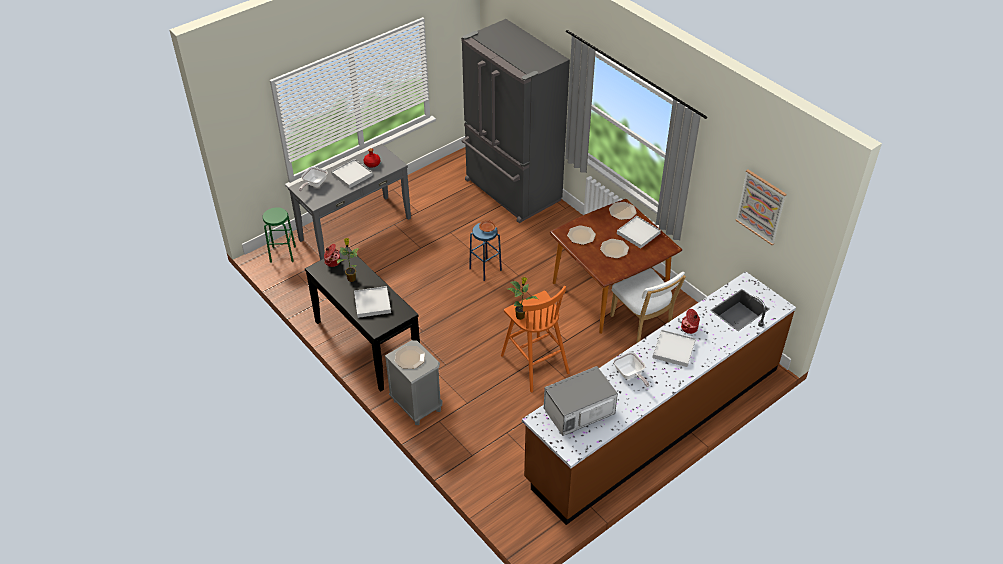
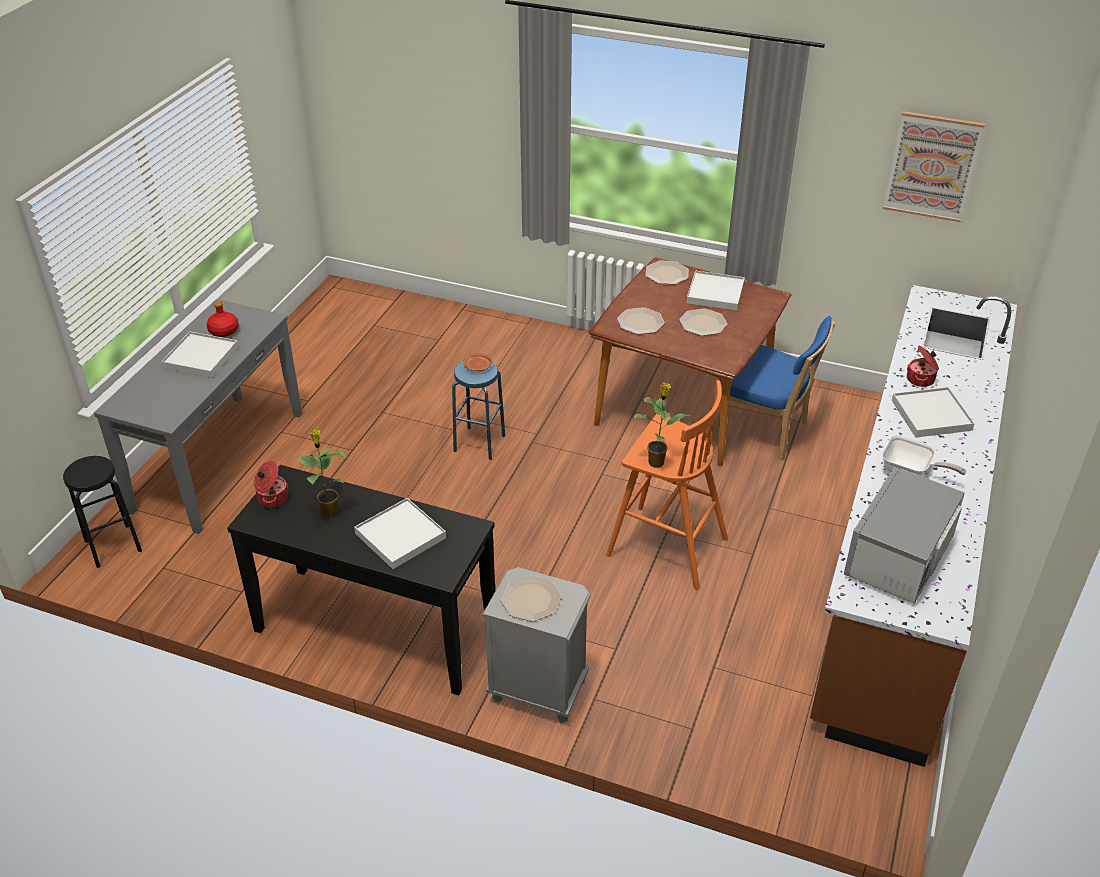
camera: 30 degrees left, 5 degrees down
green stool [263,207,296,263] -> black stool [63,456,142,568]
frying pan [299,167,328,191] -> none
grey fridge [461,19,570,223] -> none
white chair [610,268,686,343] -> blue chair [713,316,835,460]

